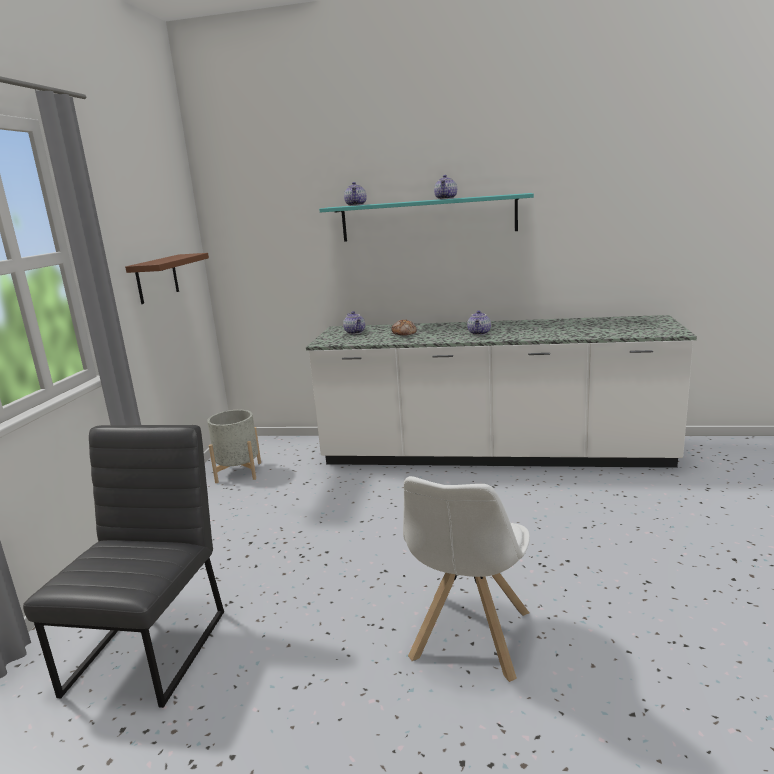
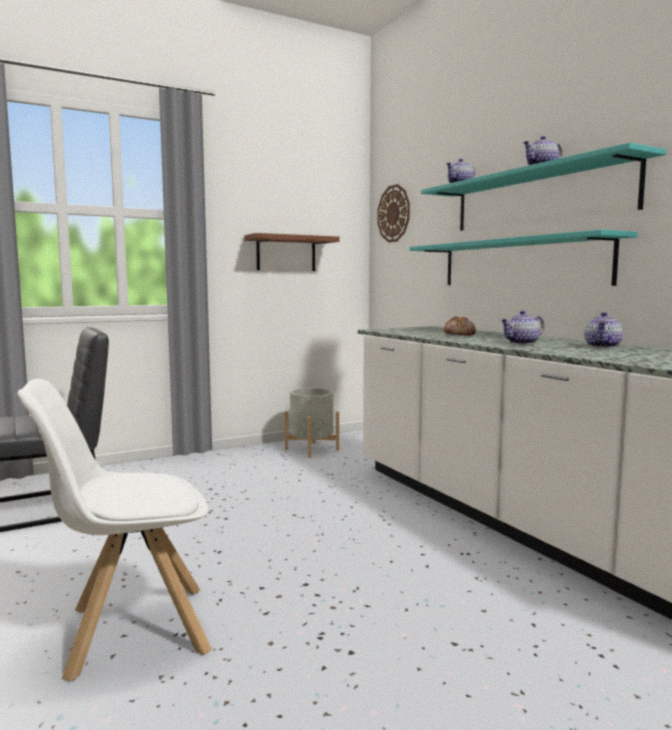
camera: 50 degrees right, 10 degrees down
teapot [343,311,365,334] -> teapot moved to [584,312,623,348]
none -> wall clock [377,184,410,242]
none -> turquoise shelf [410,229,637,286]

